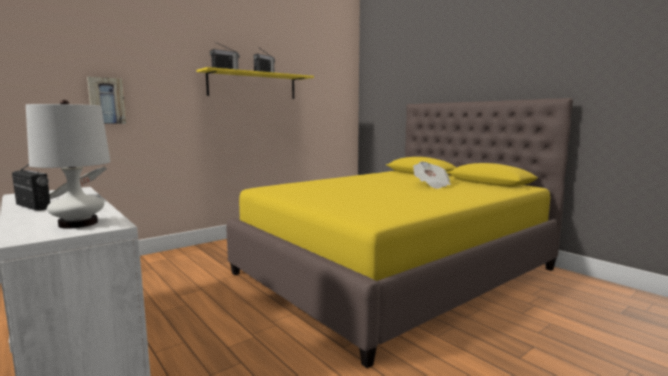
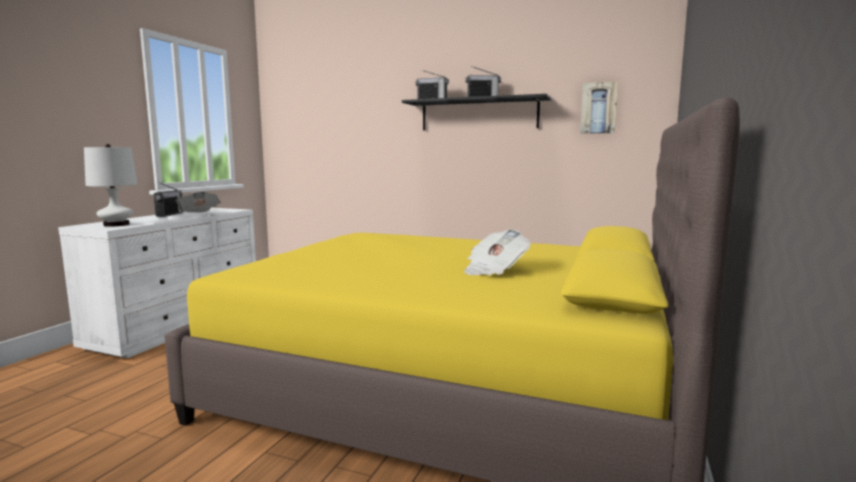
camera: 60 degrees right, 0 degrees up
picture [87,77,126,124] -> picture moved to [580,82,618,134]
yellow shelf [196,67,314,99] -> black shelf [402,94,552,131]

